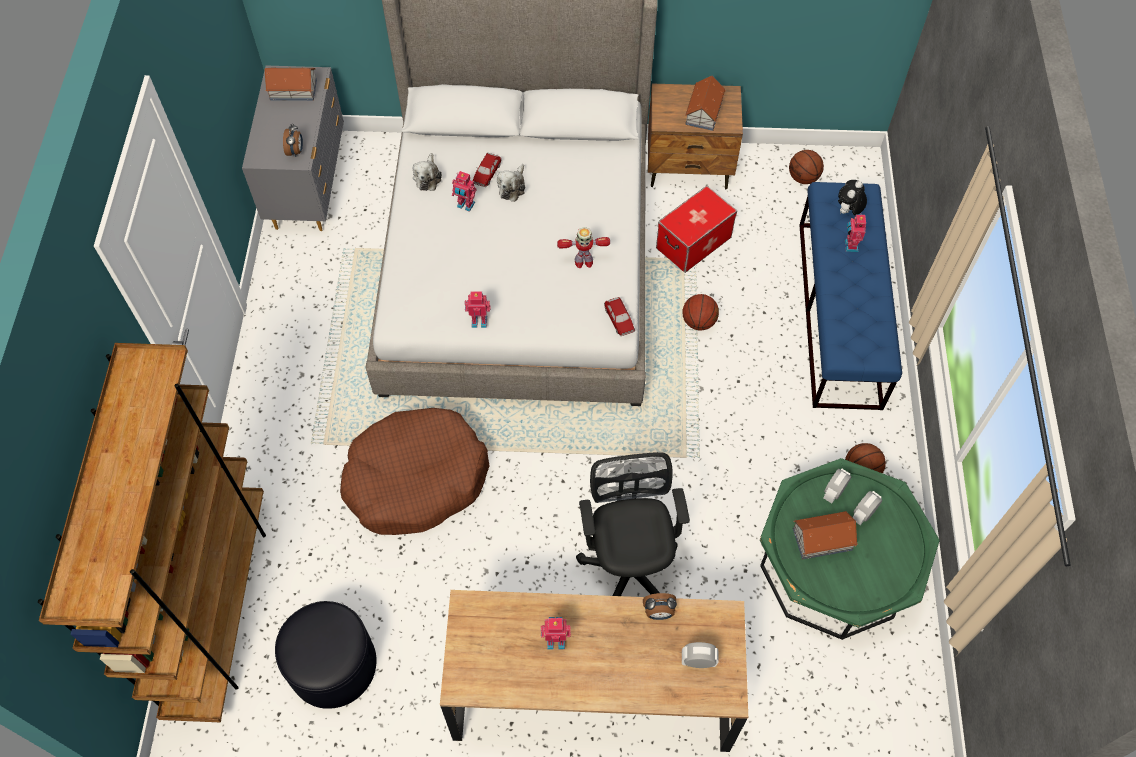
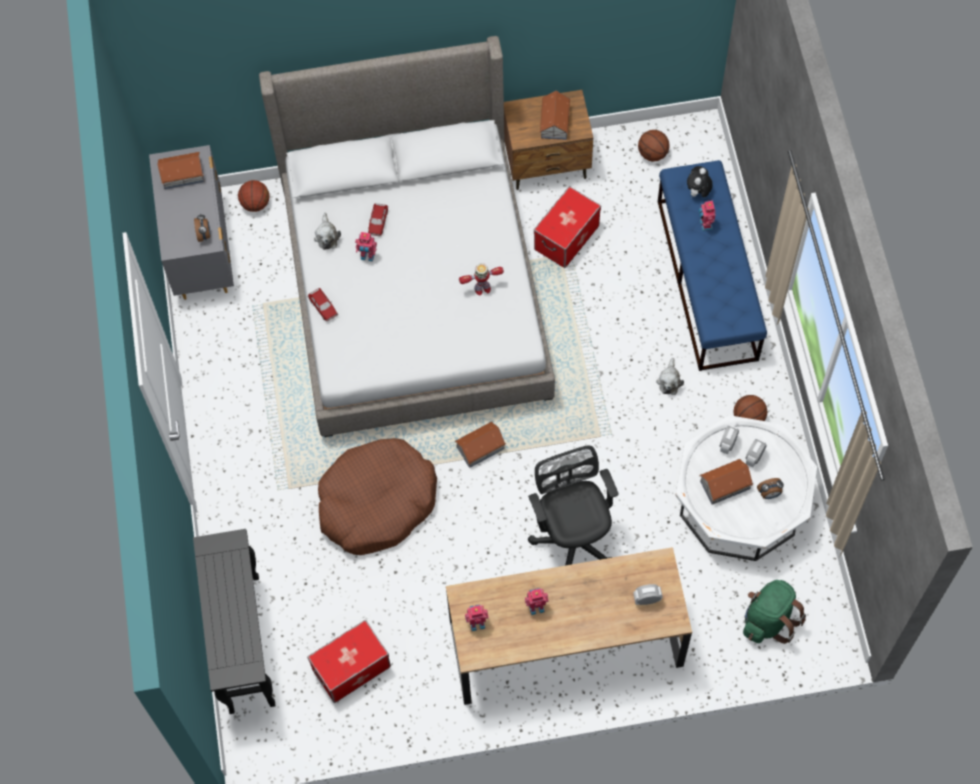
camera: 10 degrees left, 5 degrees up
brown bookcase [38,343,266,722] -> black console table [193,529,276,714]
black ottoman [275,601,377,709] -> storage box [307,620,391,703]
toy robot [465,291,491,328] -> toy robot moved to [465,604,489,631]
plush toy [497,164,525,202] -> plush toy moved to [656,358,684,395]
toy car [604,297,635,336] -> toy car moved to [308,288,338,322]
alarm clock [643,593,677,620] -> alarm clock moved to [757,478,784,499]
basketball [683,294,719,330] -> basketball moved to [238,180,270,212]
green coffee table [760,458,940,640] -> white coffee table [676,415,817,561]
none -> toy house [455,422,506,468]
none -> green backpack [743,580,806,644]

